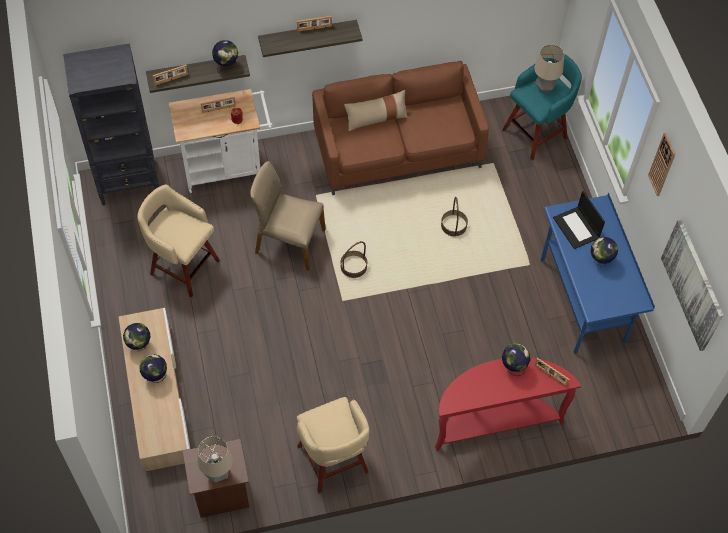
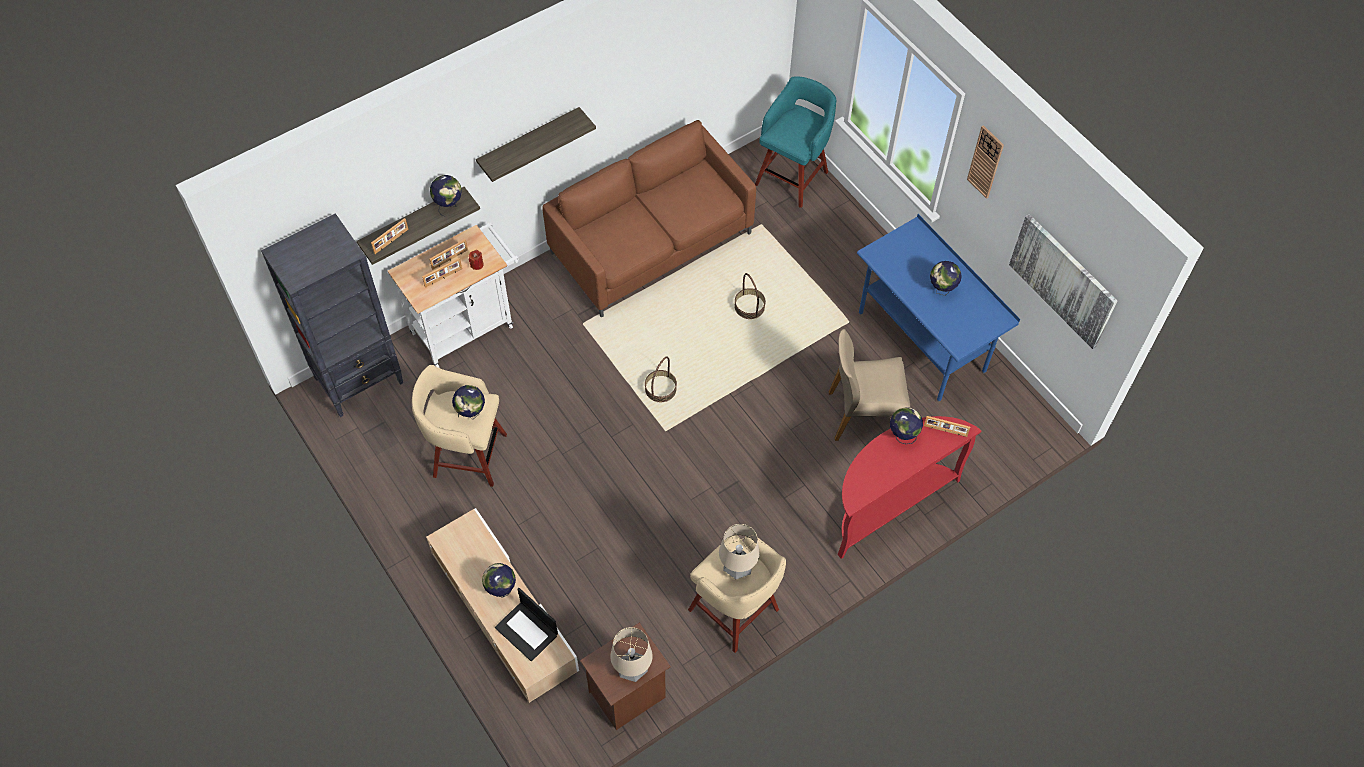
camera: 20 degrees left, 0 degrees up
globe [123,323,150,351] -> globe moved to [452,385,485,420]
beige chair [250,161,326,271] -> beige chair moved to [829,329,910,441]
picture frame [297,16,332,32] -> picture frame moved to [422,258,462,288]
beige pillow [344,90,408,131] -> none
table lamp [534,45,564,92] -> table lamp moved to [719,524,760,579]
laptop [553,191,605,249] -> laptop moved to [495,588,558,662]

